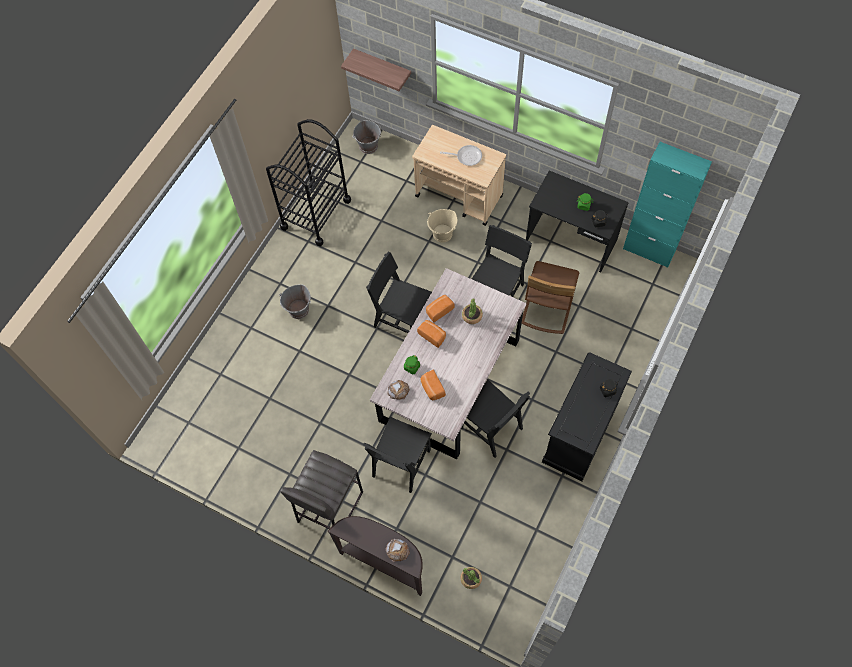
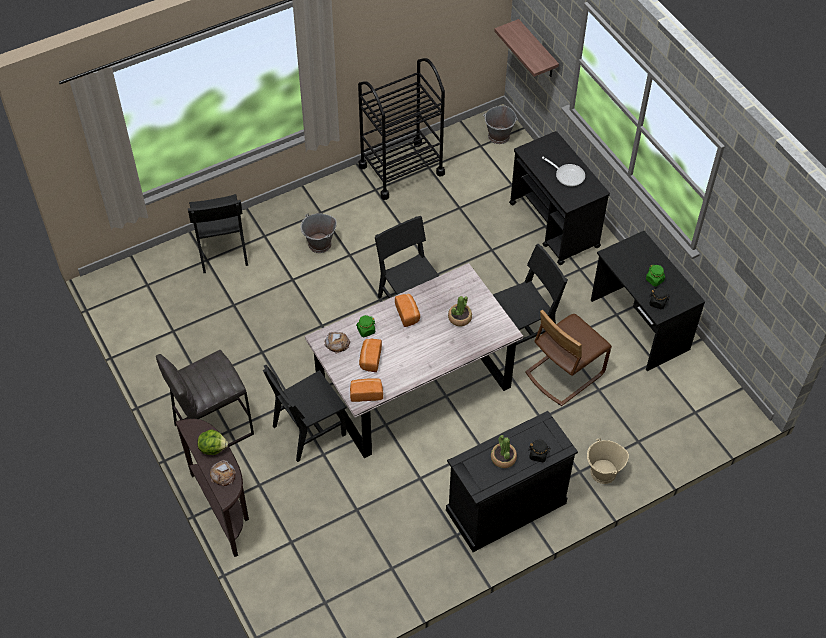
camera: 30 degrees right, 10 degrees down
beige cart [412,125,507,226] -> black cart [509,131,610,265]
bread [426,295,454,322] -> bread moved to [350,378,383,402]
beige bucket [427,209,457,243] -> beige bucket moved to [587,438,629,484]
potted plant [460,567,482,589] -> potted plant moved to [491,435,517,468]
black chair [461,380,530,458] -> black chair moved to [188,194,248,273]
turquoise cabinet [623,142,712,268] -> none
none -> lettuce [197,429,228,455]

